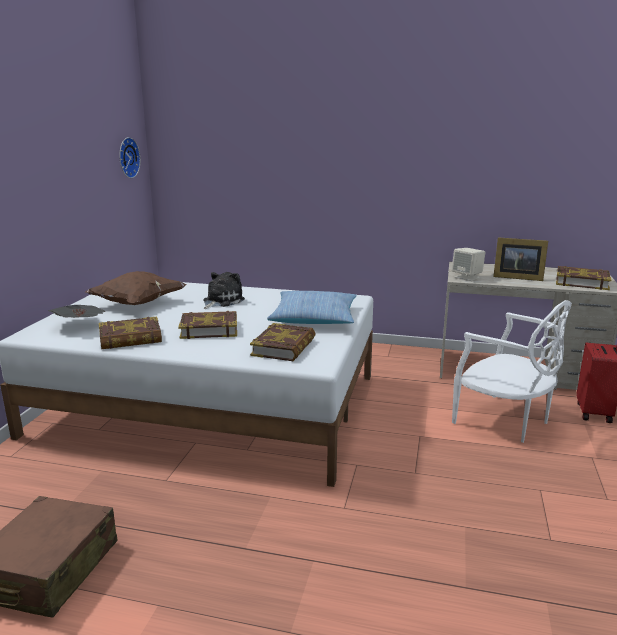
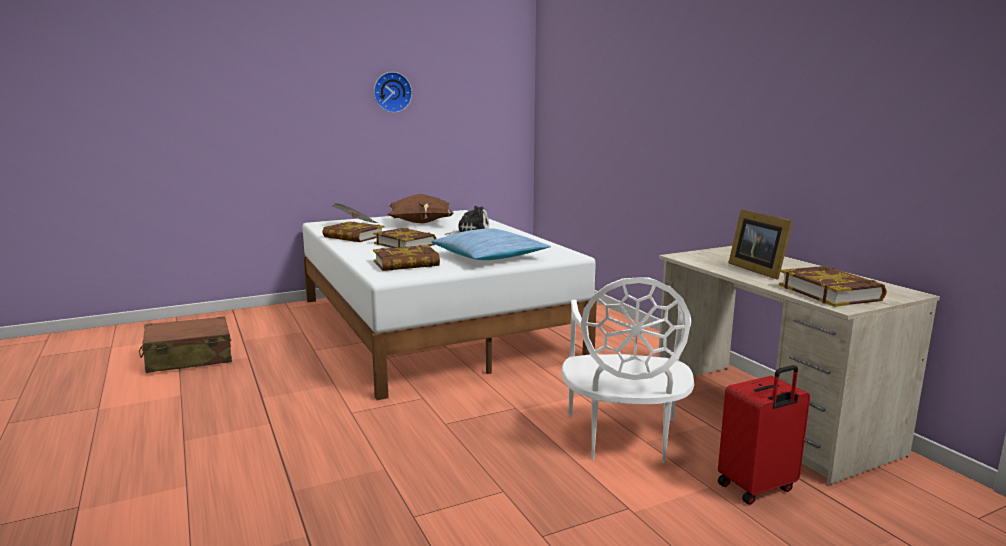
camera: 50 degrees right, 5 degrees down
wall clock [119,137,141,178] -> wall clock moved to [374,72,412,113]
beige speaker [451,248,486,281] -> none

